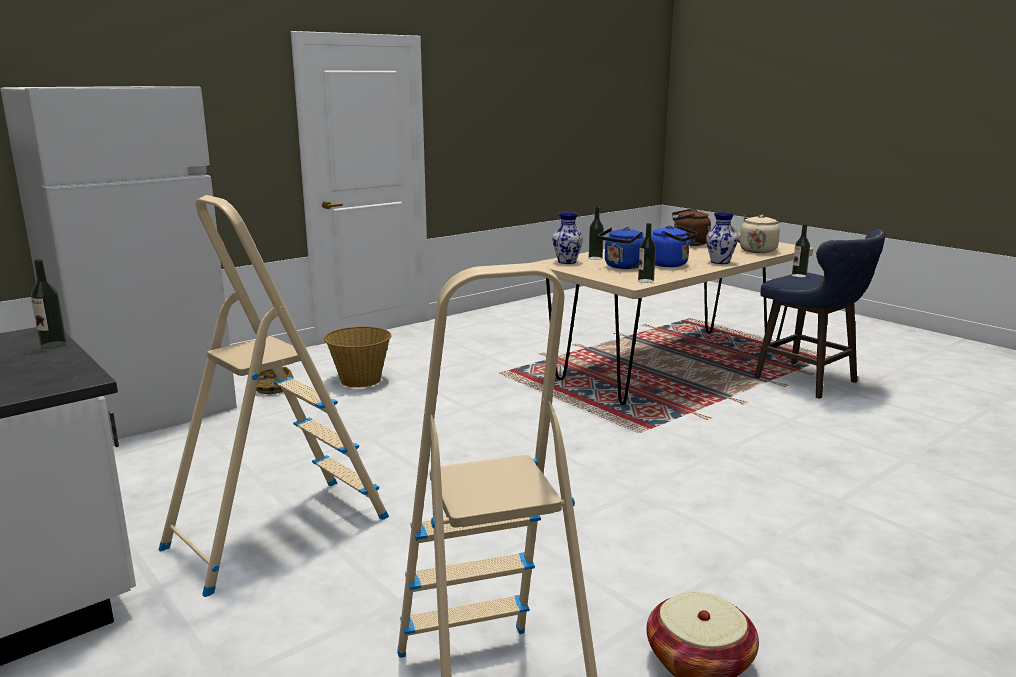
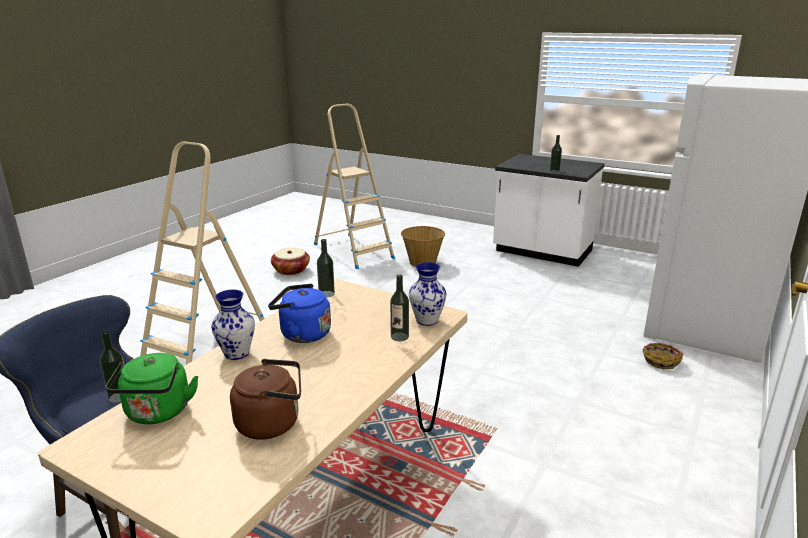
camera: 160 degrees right, 5 degrees up
beige step ladder [159,195,389,597] -> beige step ladder moved to [140,141,265,365]
basket [324,326,392,388] -> basket moved to [401,226,445,267]
blue kettle [598,227,644,269] -> none
beige kettle [732,215,781,253] -> green kettle [106,353,199,424]

